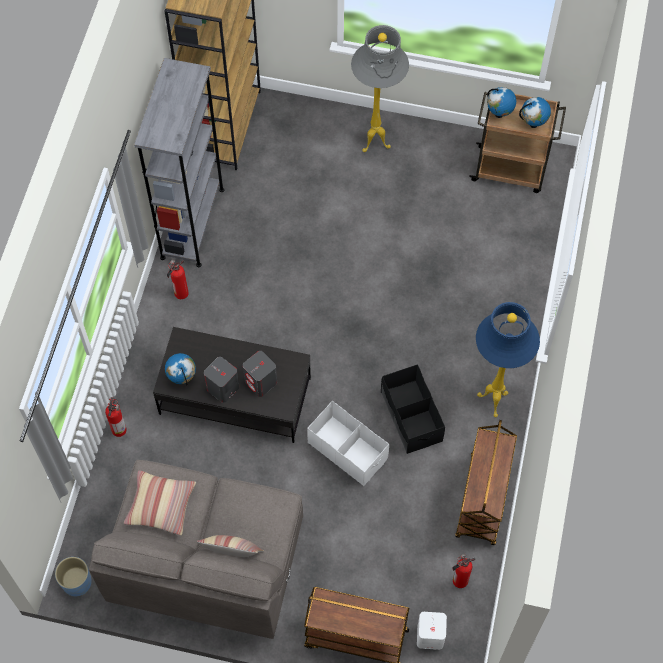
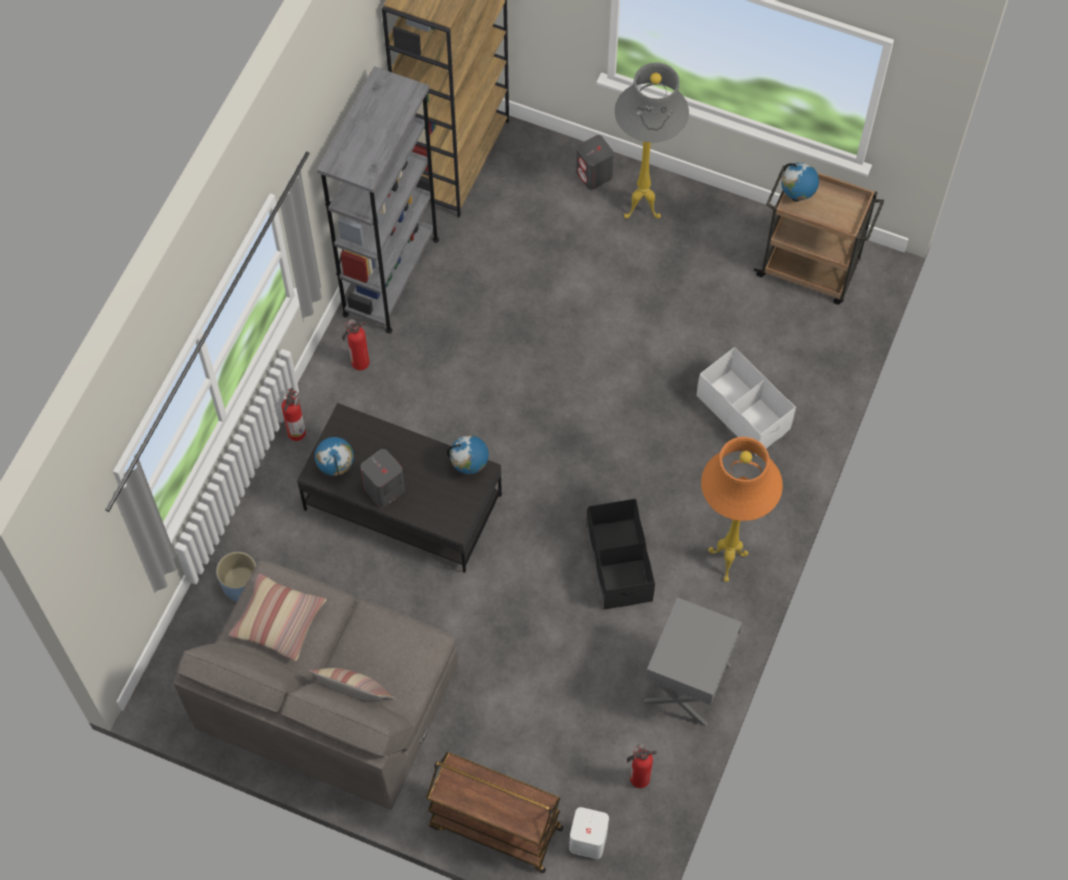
camera: 10 degrees right, 0 degrees up
blue planter [55,557,92,597] -> blue planter moved to [216,552,256,601]
fire extinguisher [105,397,127,437] -> fire extinguisher moved to [282,388,306,441]
grey speaker [243,351,277,397] -> grey speaker moved to [576,135,614,190]
white storage box [307,401,389,486] -> white storage box moved to [696,347,796,456]
brown cart [455,420,517,546] -> grey nightstand [644,597,742,727]
blue floor lamp [476,302,540,417] -> orange floor lamp [701,437,783,582]
globe [519,97,551,128] -> globe moved to [447,435,489,474]

